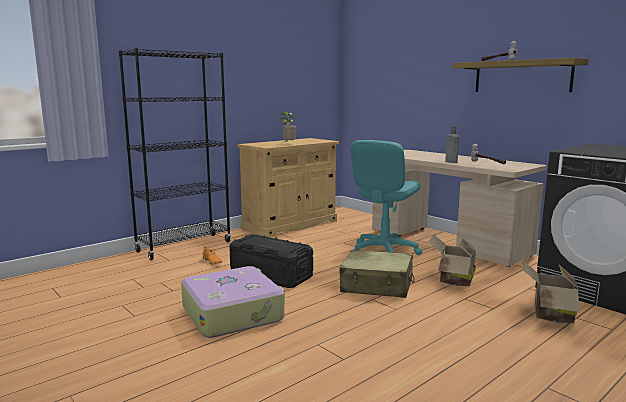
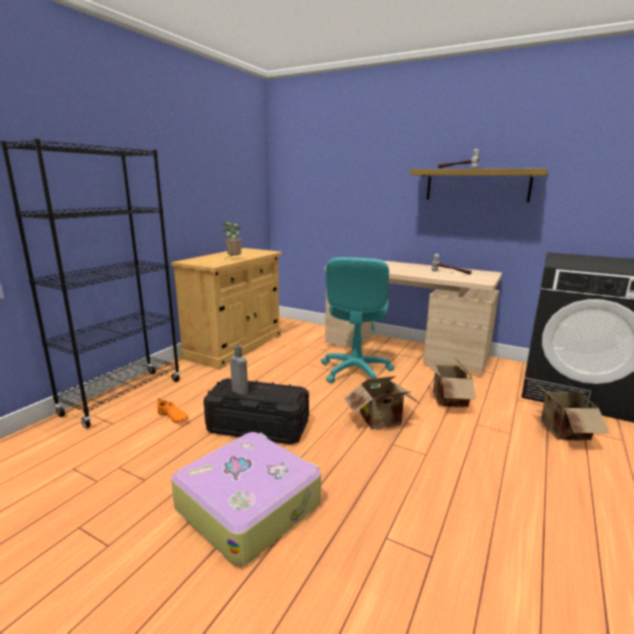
camera: 20 degrees left, 5 degrees up
beige suitcase [339,250,415,298] -> cardboard box [344,376,420,429]
grey bottle [445,126,459,163] -> grey bottle moved to [230,344,248,395]

